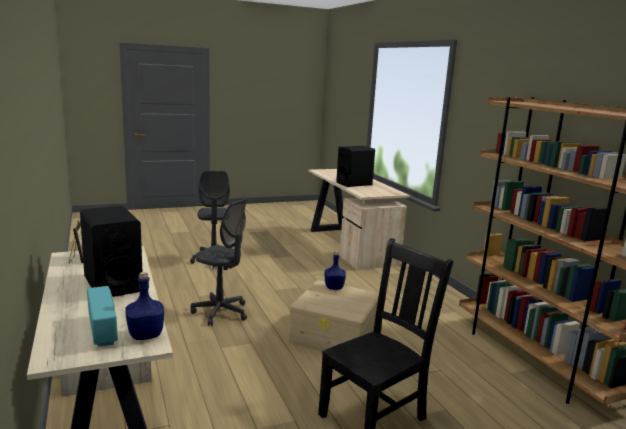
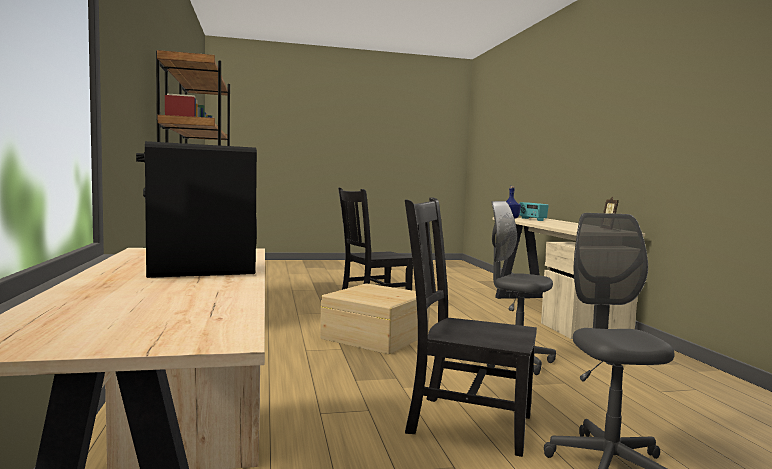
camera: 170 degrees left, 10 degrees down
black speaker [80,206,142,297] -> none
blue bottle [325,251,346,290] -> none
none -> black chair [405,197,537,457]

